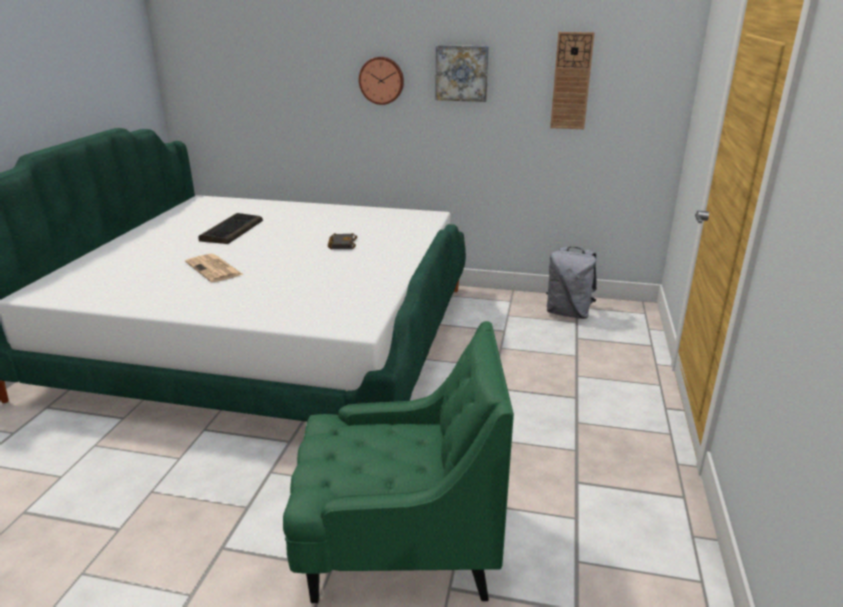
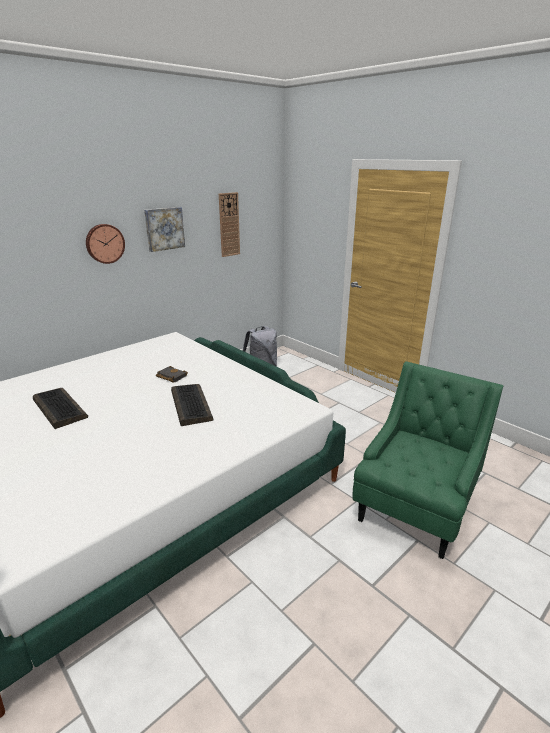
camera: 55 degrees left, 0 degrees up
newspaper [185,254,244,282] -> none
none -> keyboard [171,384,214,426]

